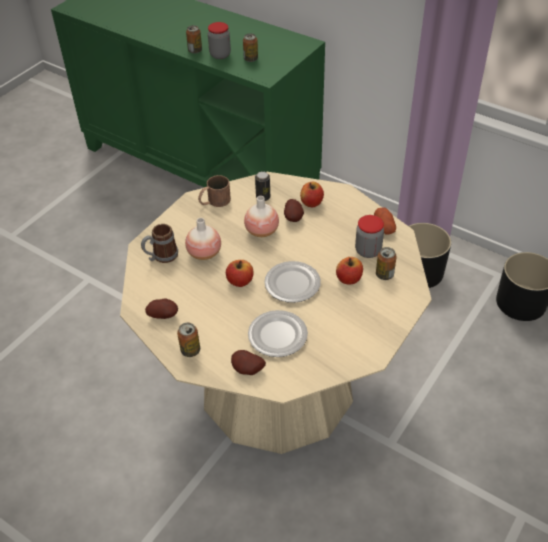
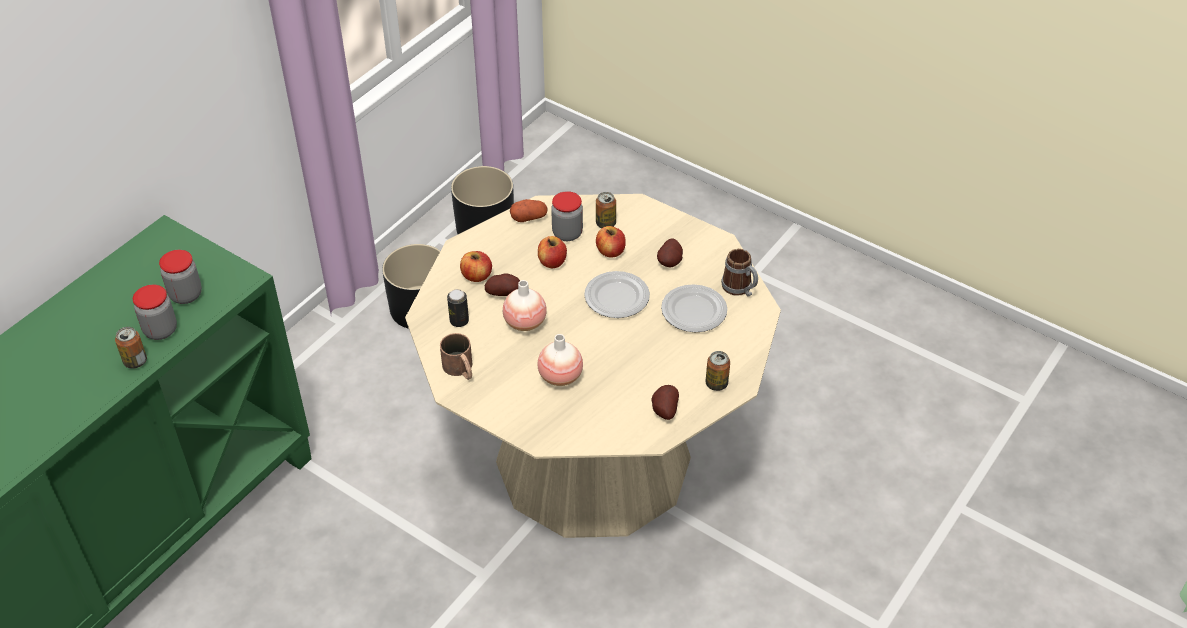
camera: 90 degrees left, 0 degrees up
mug [141,224,178,263] -> mug moved to [721,249,758,297]
apple [226,260,254,287] -> apple moved to [538,236,567,268]
potato [231,350,266,375] -> potato moved to [657,238,683,268]
can [243,33,258,62] -> jar [159,250,202,304]

